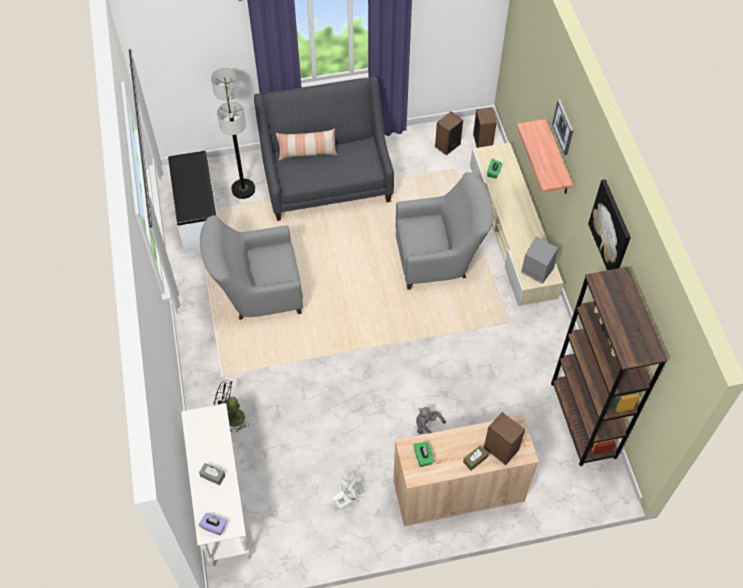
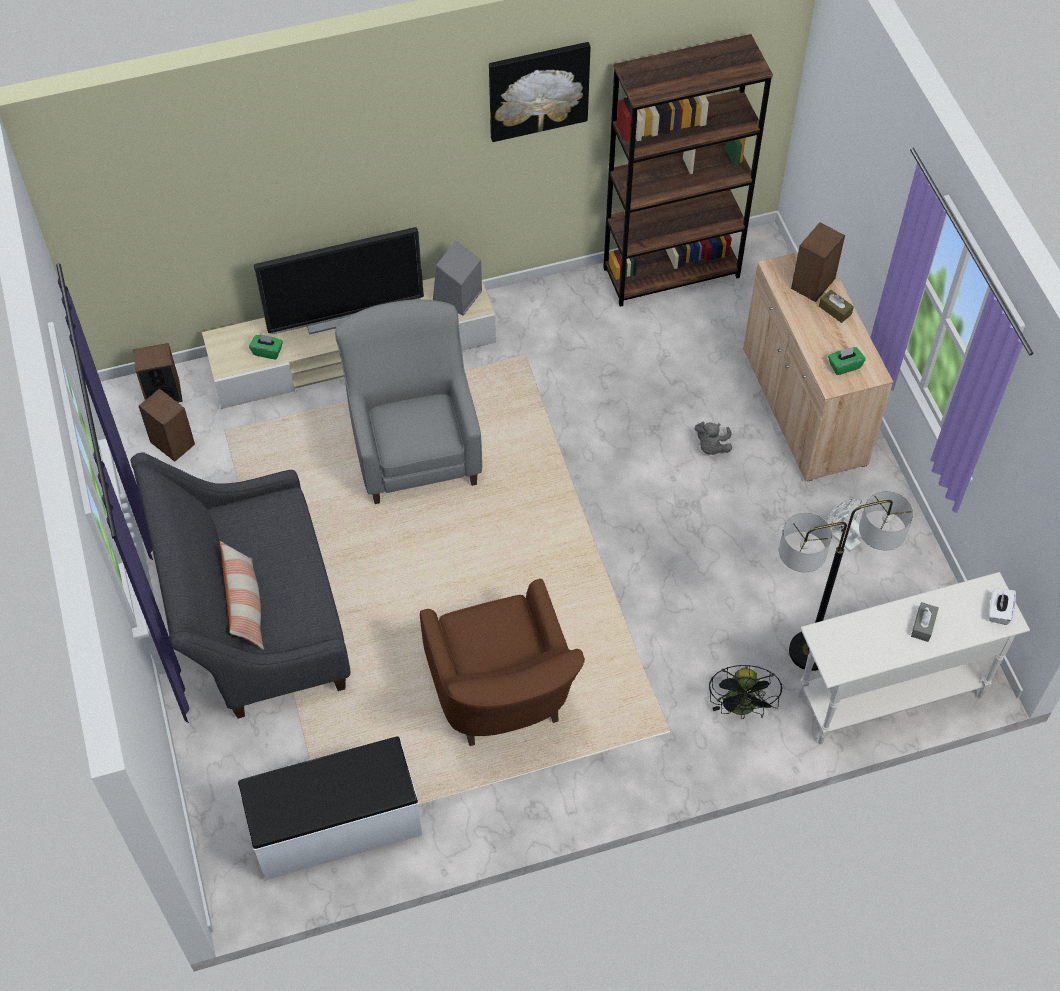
camera: 95 degrees left, 0 degrees up
purple tissue box [199,513,227,535] -> white tissue box [989,588,1016,625]
grey armchair [200,215,303,320] -> brown armchair [420,579,585,746]
floor lamp [211,68,255,199] -> floor lamp moved to [779,491,913,671]
shelf [517,119,573,194] -> none
picture [552,100,573,155] -> none
none -> television [254,227,424,334]

